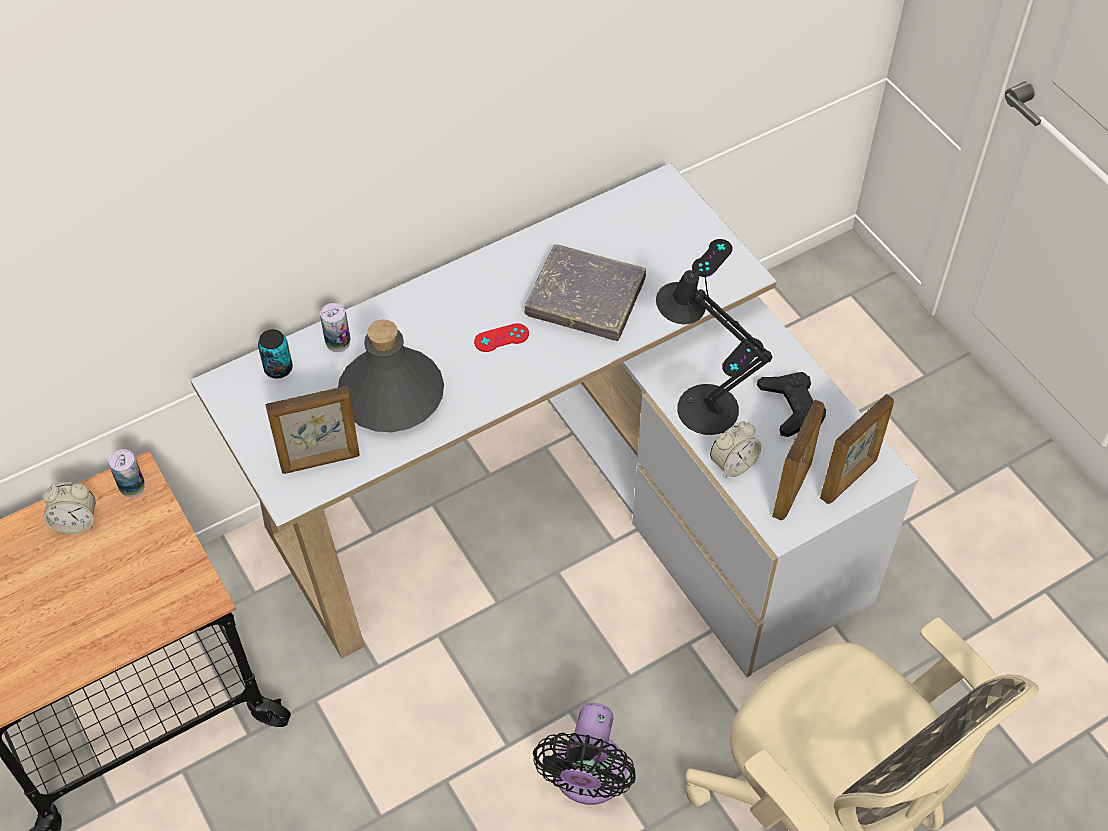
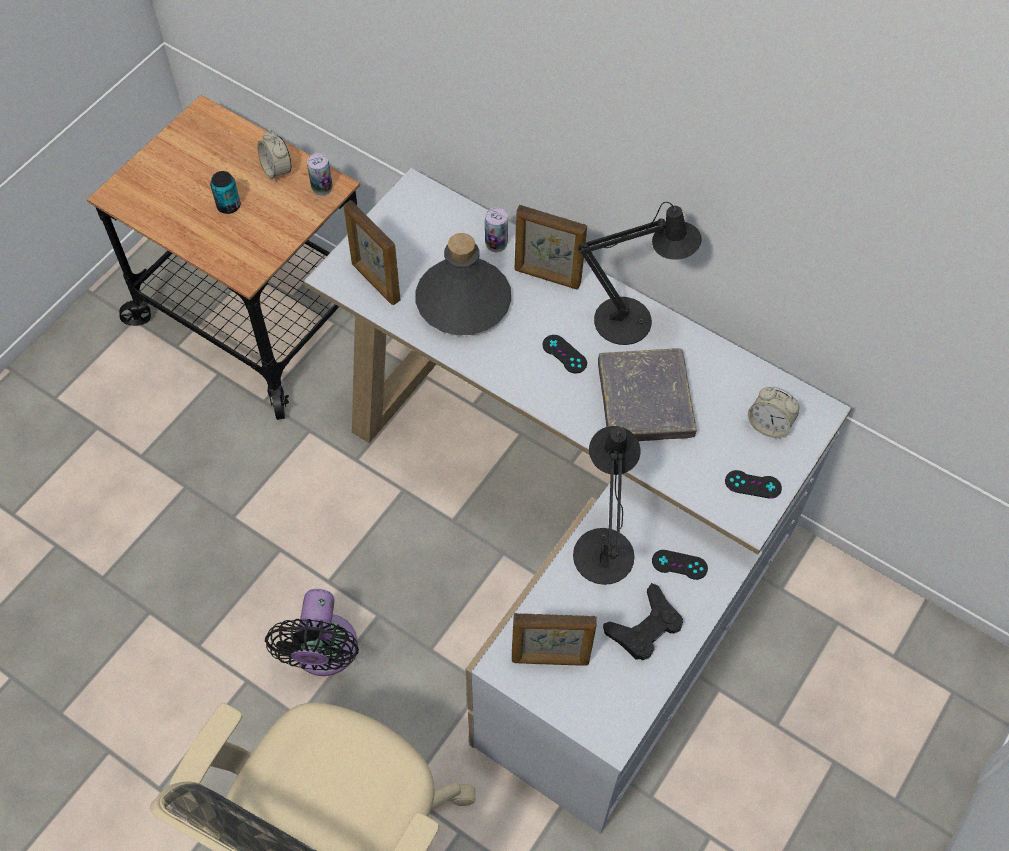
camera: 65 degrees right, 5 degrees up
can [258,329,293,379] -> can moved to [210,171,241,214]
red game controller [474,323,529,352] -> black game controller [543,335,587,374]
black fan [533,703,636,805] -> black fan turned 75 degrees counterclockwise [265,589,359,676]
alarm clock [710,421,761,478] -> alarm clock moved to [748,387,800,439]
picture frame [820,394,894,504] -> picture frame moved to [515,205,587,289]
none -> black table lamp [578,202,702,345]

